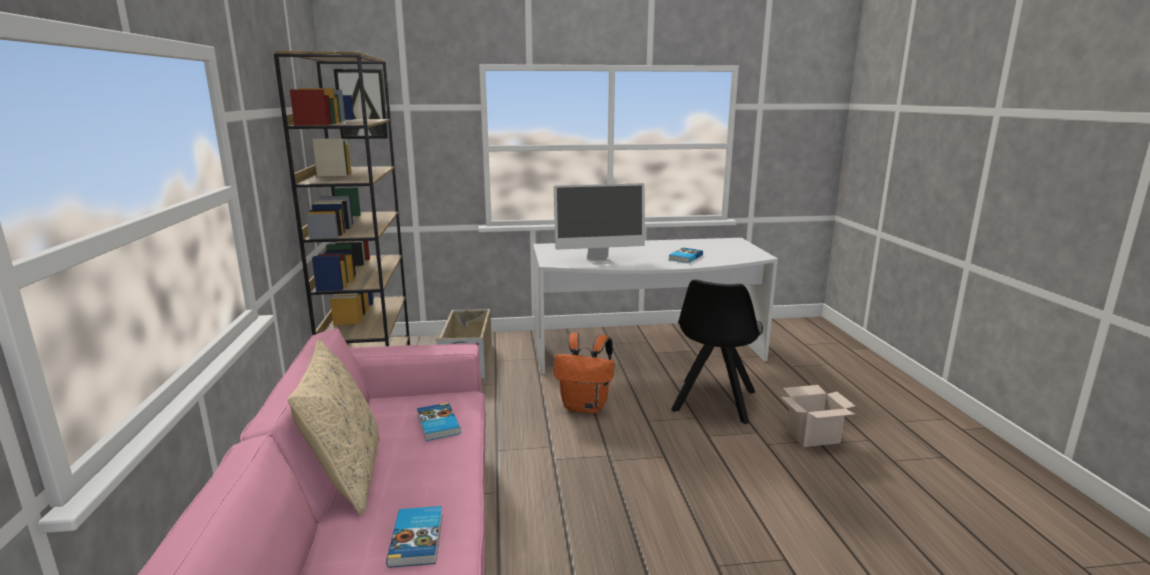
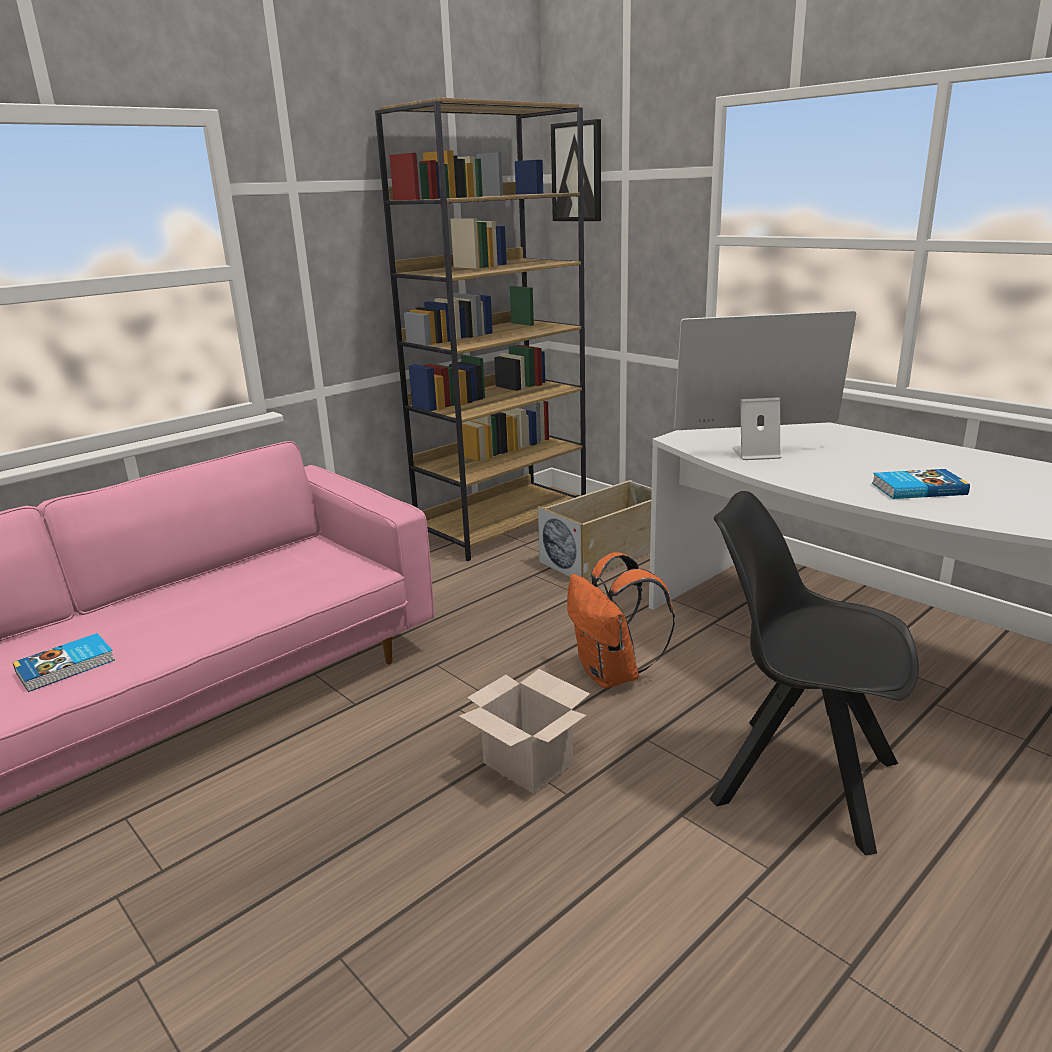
camera: 55 degrees right, 5 degrees up
beige pillow [288,339,379,515] -> none
book [417,403,461,441] -> none
monitor [554,183,645,264] -> monitor turned 135 degrees clockwise [674,310,856,460]
black chair [671,279,763,424] -> black chair turned 45 degrees clockwise [710,491,919,855]
cardboard box [781,385,855,447] -> cardboard box moved to [459,669,590,794]

